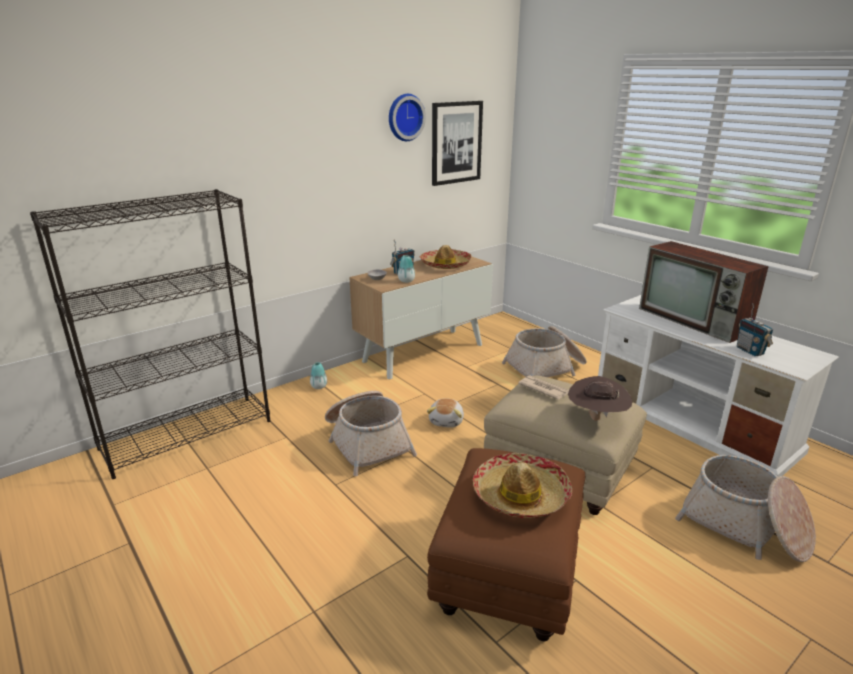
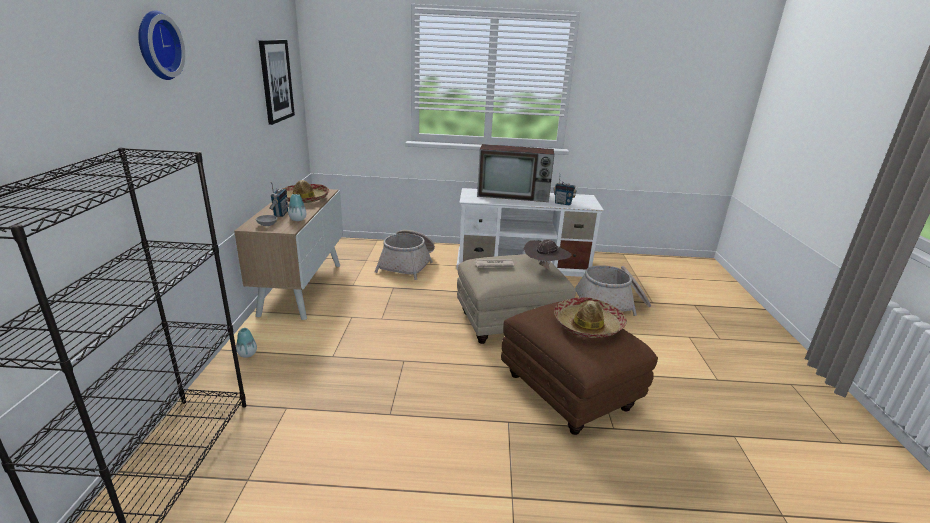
camera: 50 degrees left, 0 degrees up
basket [325,391,417,476] -> none
wall clock [389,94,426,141] -> wall clock moved to [138,10,185,80]
plush toy [427,398,464,428] -> none

